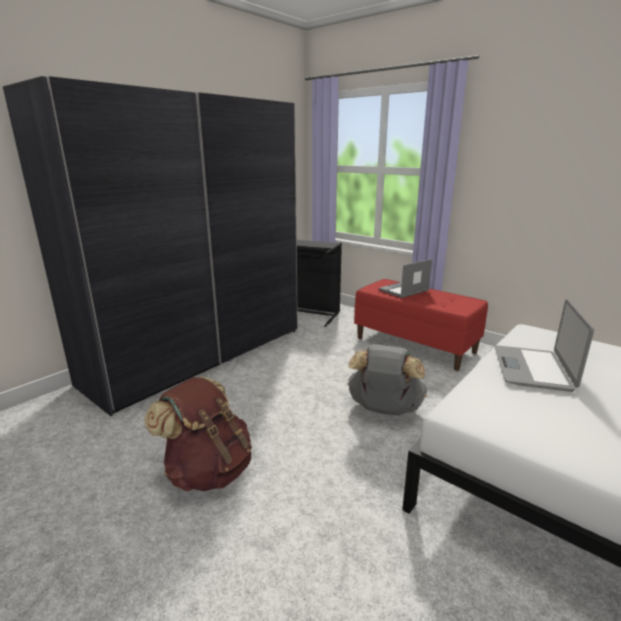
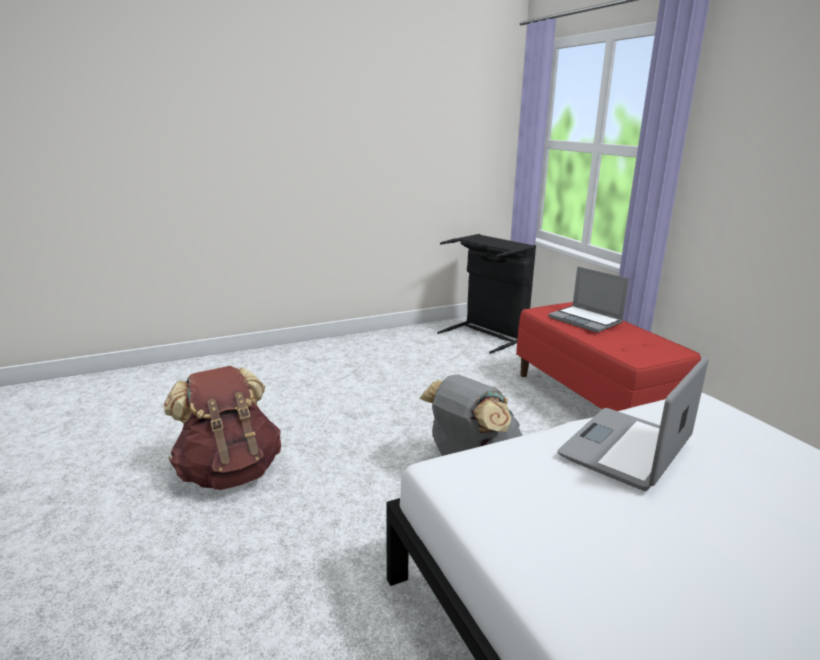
camera: 25 degrees right, 0 degrees up
grey wardrobe [3,76,298,416] -> none
laptop [379,259,432,298] -> laptop turned 120 degrees counterclockwise [548,266,629,333]

